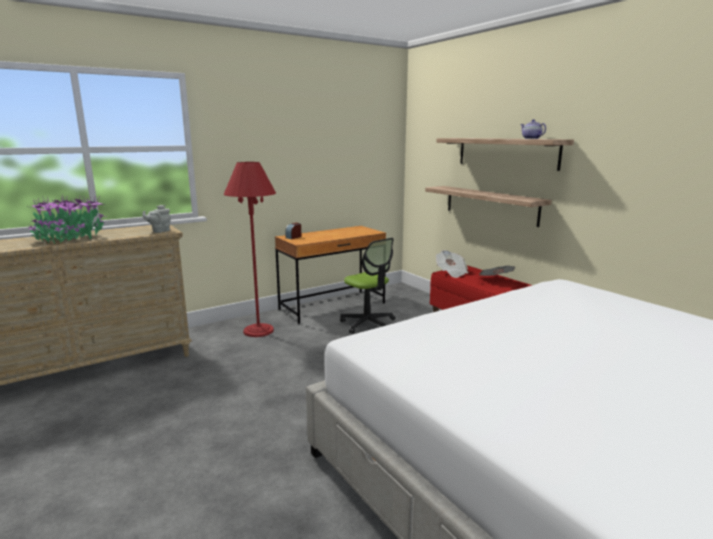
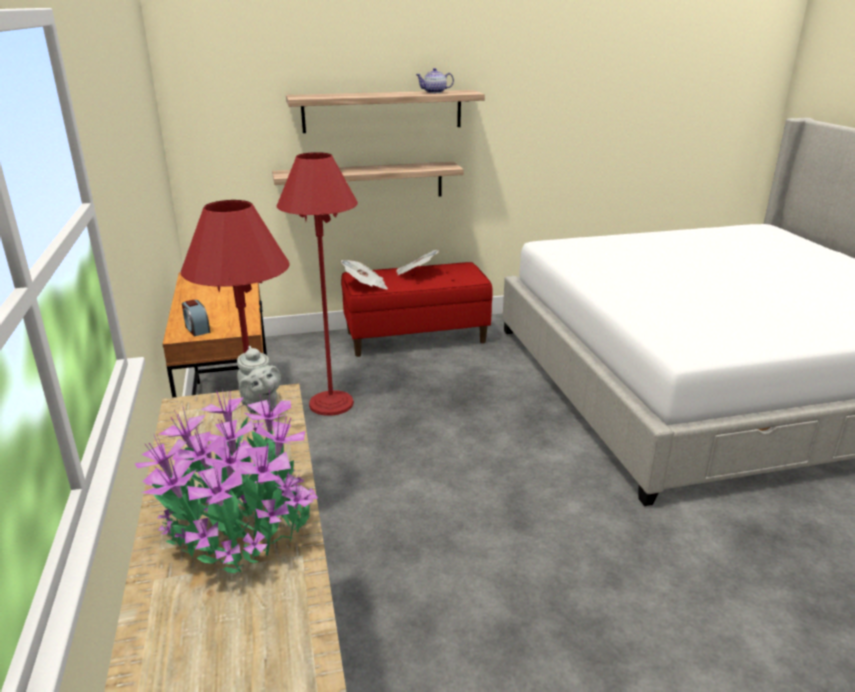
camera: 70 degrees left, 10 degrees up
office chair [340,238,395,334] -> red floor lamp [277,152,358,416]

